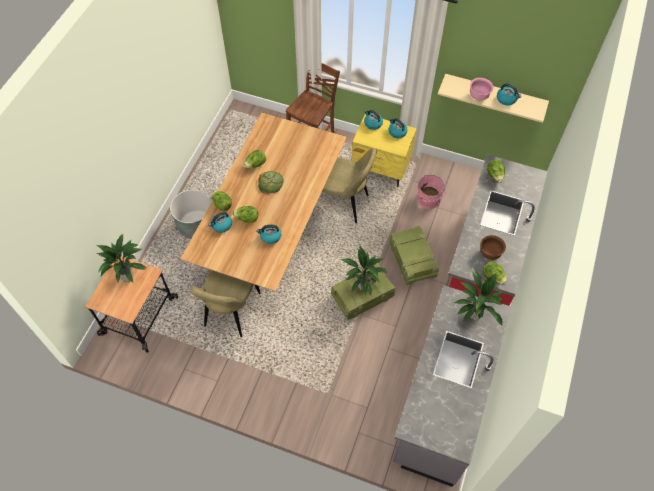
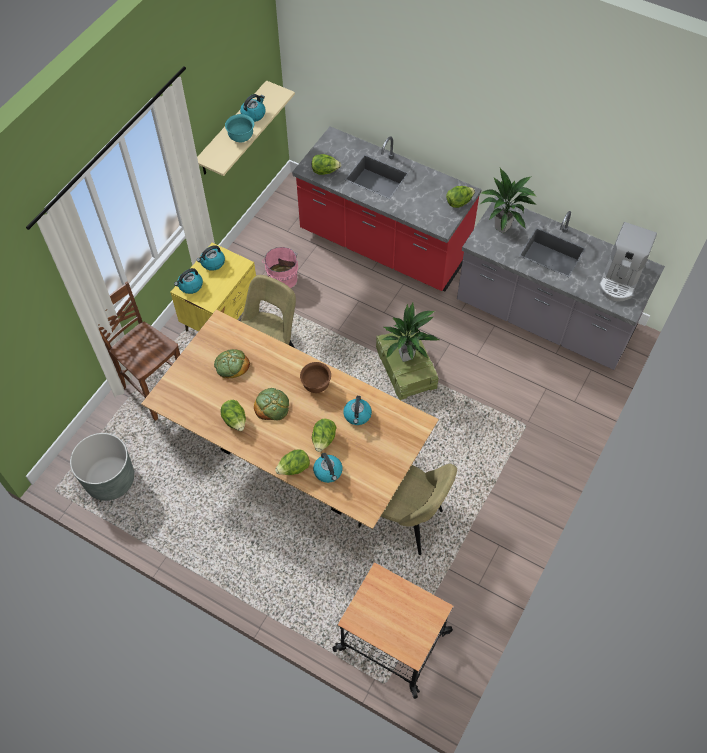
camera: 80 degrees left, 0 degrees up
potted plant [97,234,146,284] -> none
grey planter [170,189,211,239] -> grey planter moved to [70,433,134,501]
crate [389,225,439,285] -> none
pink bowl [470,78,494,101] -> turquoise bowl [225,114,254,143]
brown bowl [480,235,506,260] -> brown bowl moved to [300,362,331,393]
none -> bread [214,349,250,378]
none -> coffee machine [599,222,657,302]

